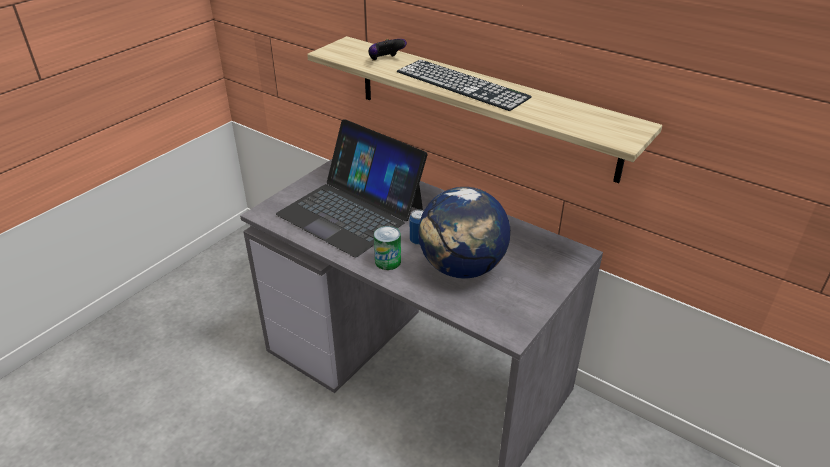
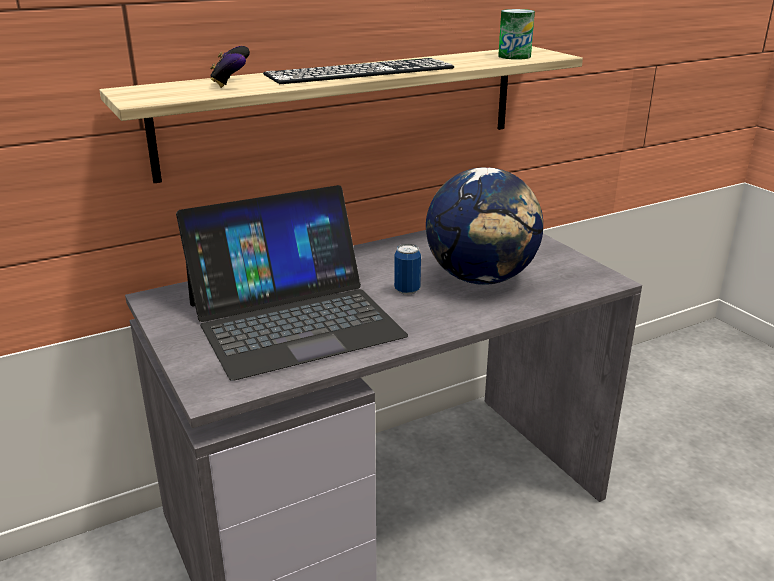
camera: 65 degrees left, 10 degrees down
can [374,226,401,270] -> can moved to [498,9,535,60]

